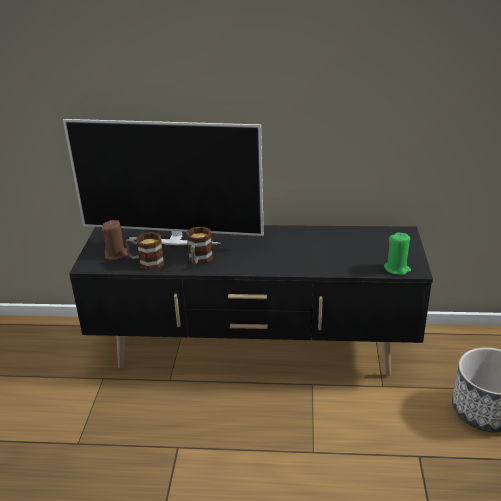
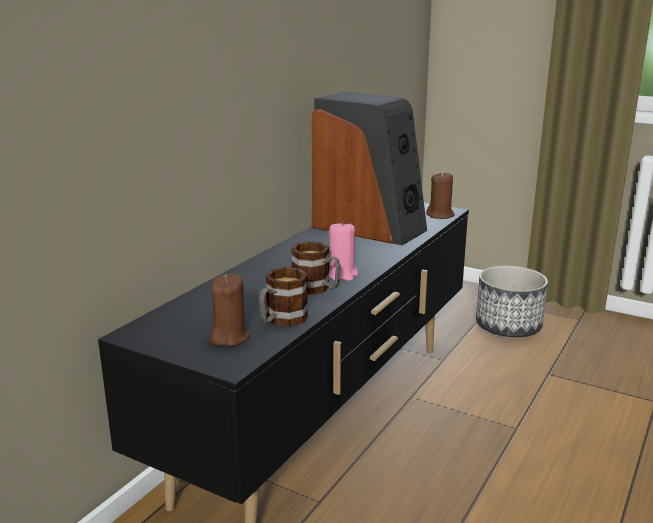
camera: 65 degrees left, 10 degrees down
television [63,119,264,245] -> none
green candle [384,232,411,275] -> brown candle [426,172,455,219]
none -> speaker [312,92,427,245]
none -> pink candle [329,221,358,281]

